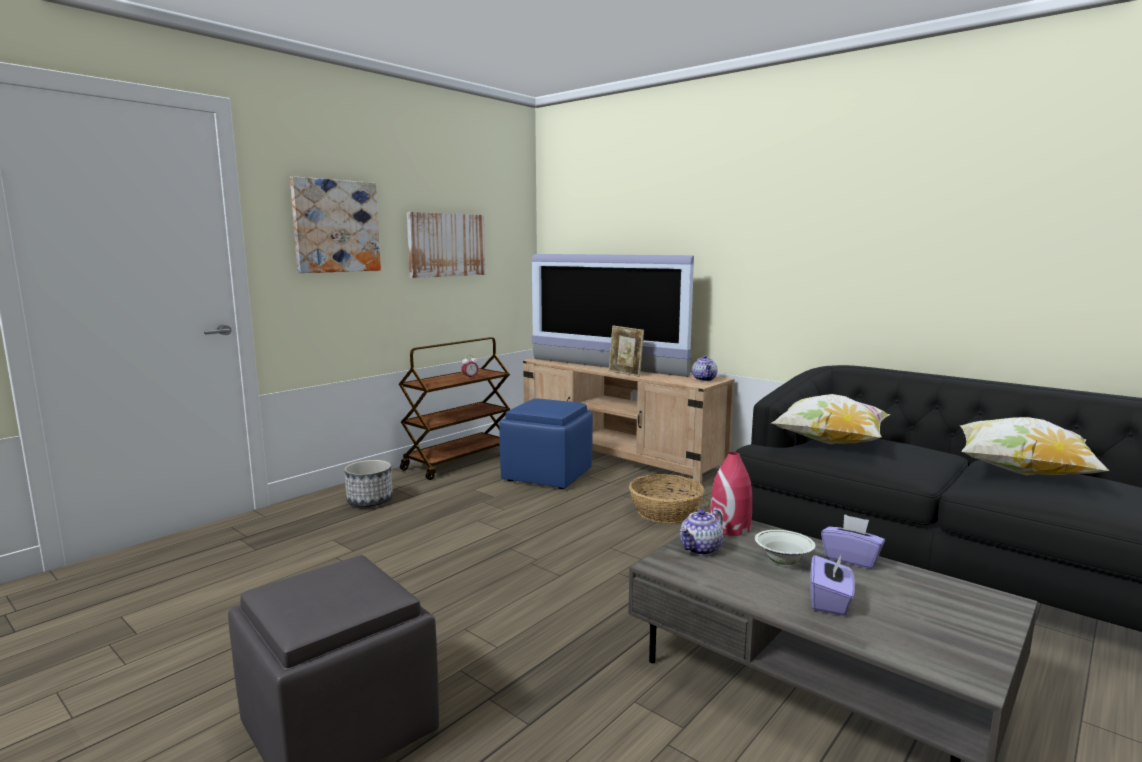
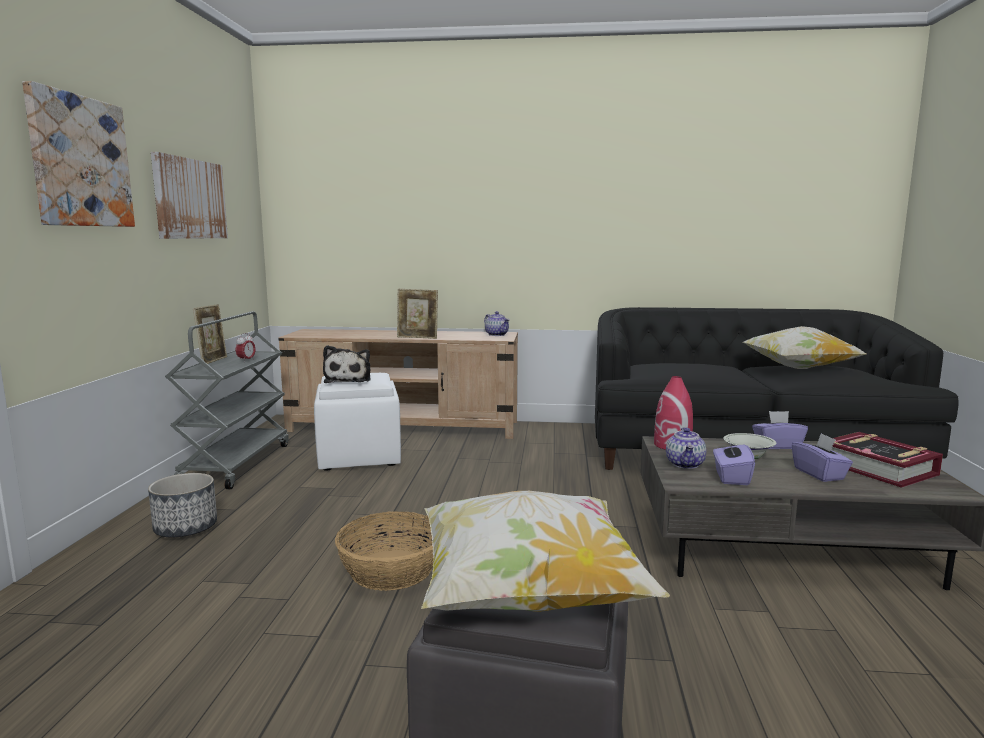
camera: 35 degrees left, 0 degrees up
brown cart [399,337,511,480] -> grey cart [165,312,289,489]
blue ottoman [499,398,593,489] -> white ottoman [314,373,401,471]
television [532,254,694,377] -> none
basket [629,474,704,523] -> basket moved to [335,511,433,591]
pillow [772,394,890,444] -> pillow moved to [421,491,670,612]
none -> picture frame [193,304,227,364]
none -> plush toy [323,345,371,383]
none -> purple tissue box [713,438,755,485]
none -> book [831,432,943,488]

